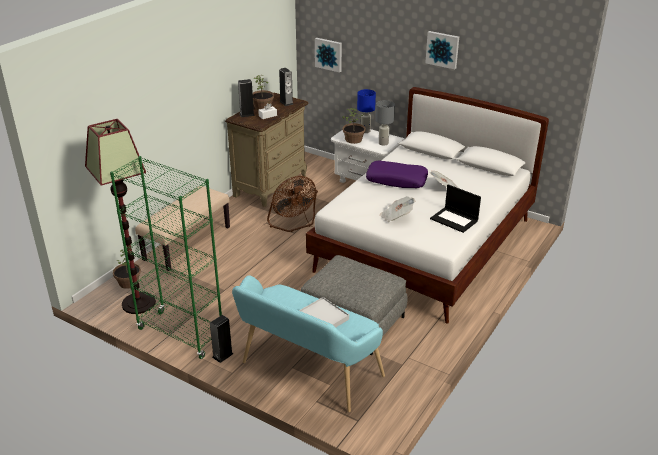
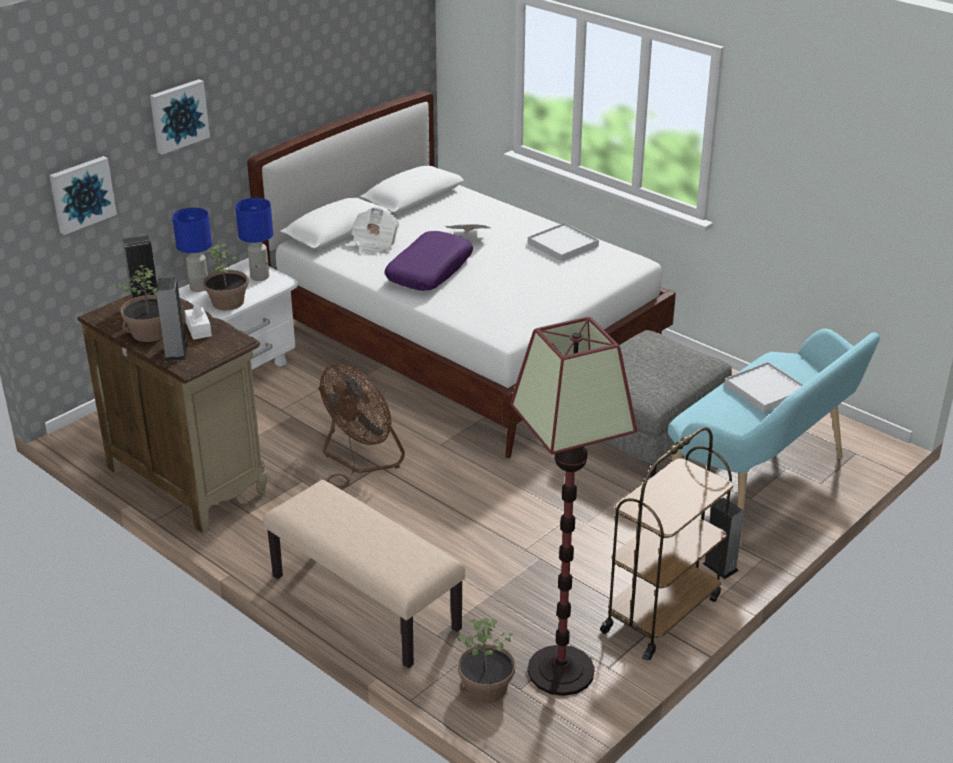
camera: 80 degrees left, 0 degrees up
green bookcase [110,156,222,359] -> brown cart [600,427,733,661]
brown fan [267,176,318,232] -> brown fan turned 150 degrees clockwise [318,364,405,489]
grey table lamp [375,100,395,146] -> blue table lamp [235,198,273,281]
newspaper [380,196,416,222] -> newspaper moved to [350,207,399,256]
picture [425,31,459,70] -> picture moved to [150,79,210,155]
laptop [430,184,481,233] -> white tray [528,223,599,262]

